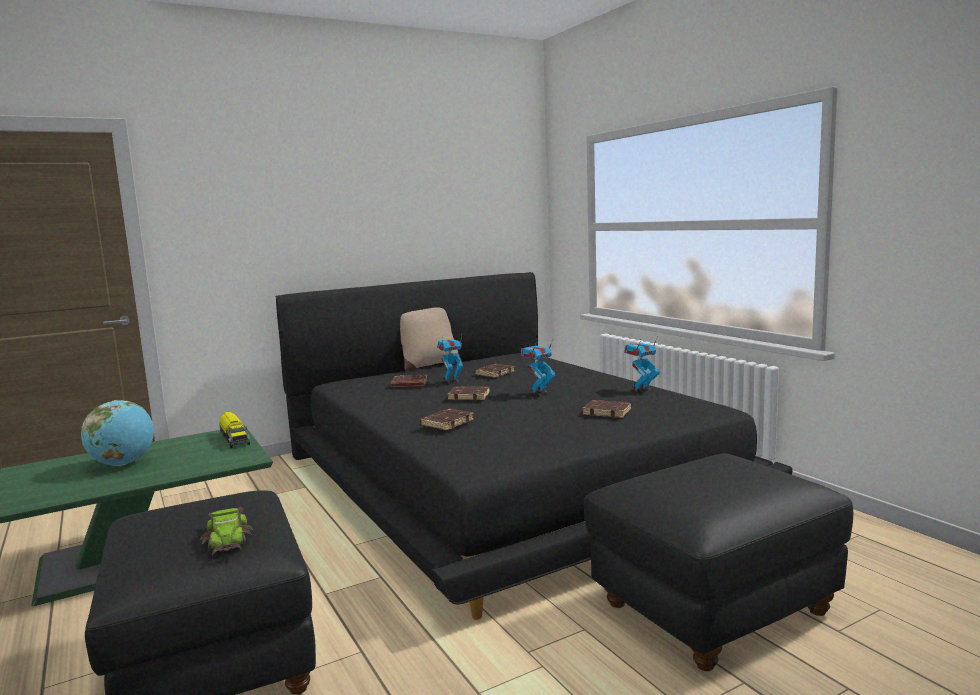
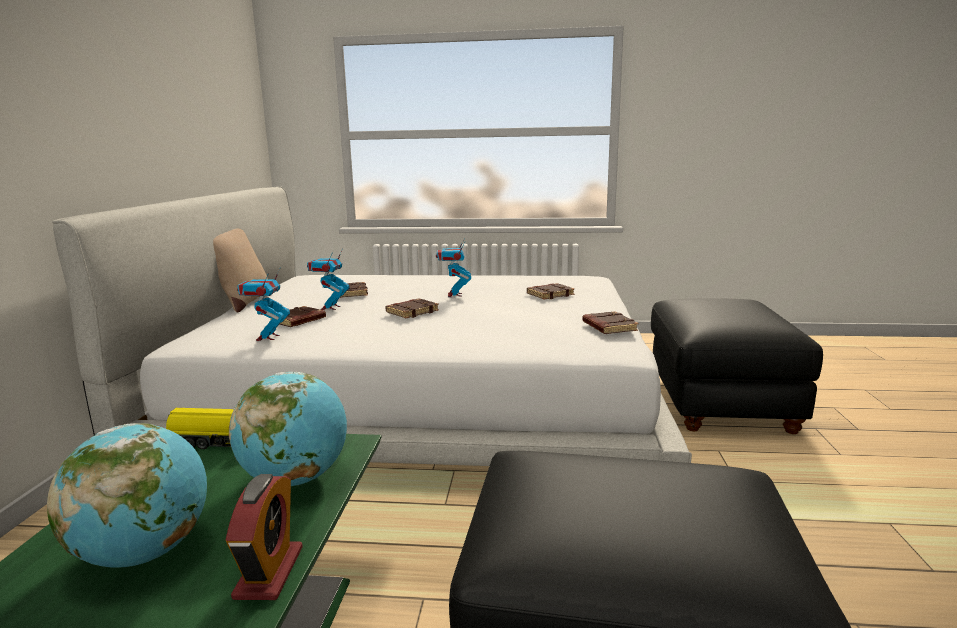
camera: 55 degrees left, 5 degrees up
toy car [199,507,254,555] -> none
black bed [275,272,793,620] -> white bed [52,186,692,466]
brown book [420,409,474,430] -> brown book moved to [583,311,638,334]
toy robot [624,336,659,392] -> toy robot moved to [237,267,290,341]
none -> alarm clock [225,474,303,600]
none -> globe [229,372,347,486]

